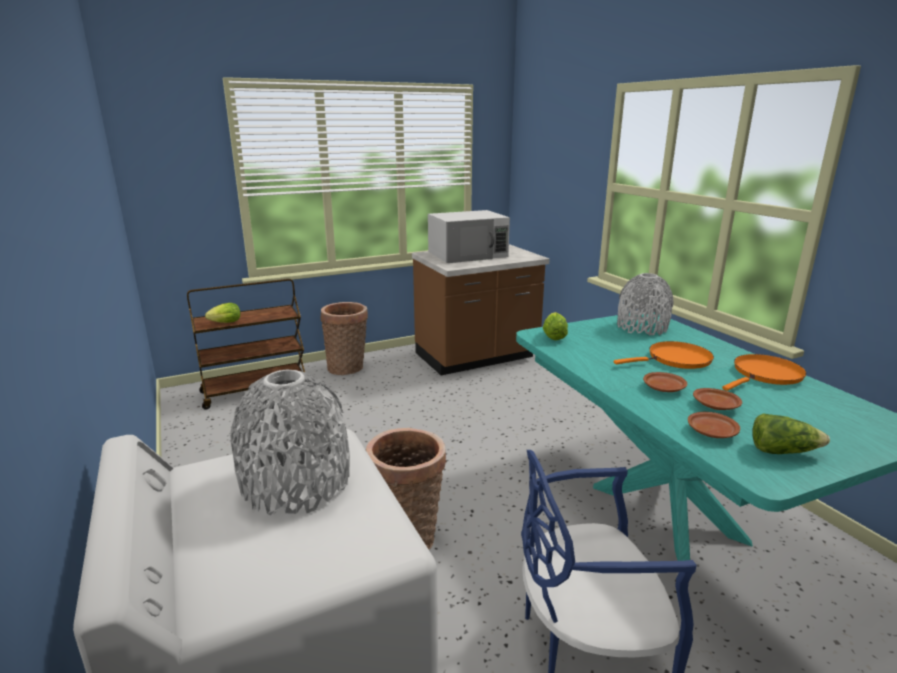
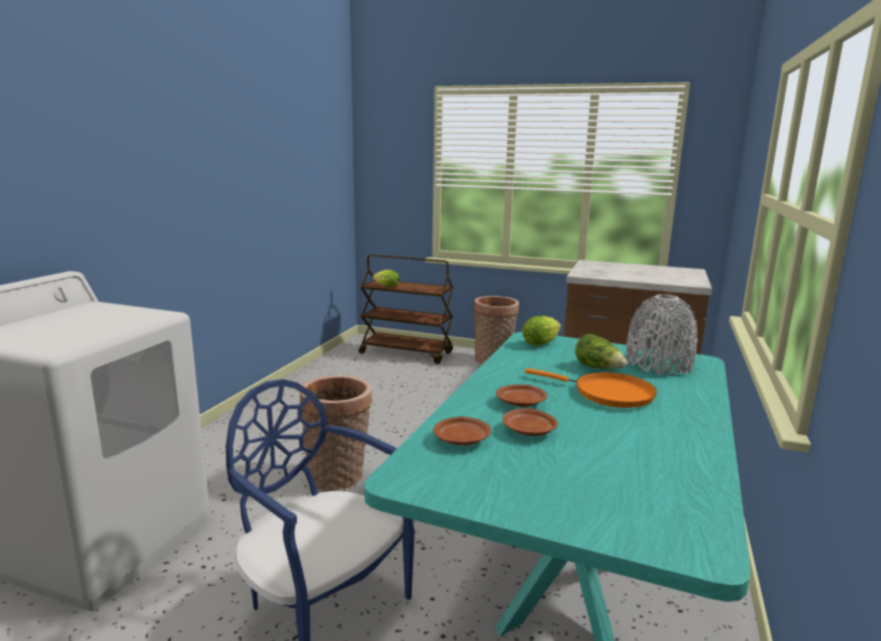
camera: 45 degrees right, 5 degrees down
grey vase [230,370,350,516] -> none
white microwave [428,210,510,263] -> none
orange frying pan [722,354,806,391] -> none
lettuce [752,413,830,454] -> lettuce moved to [575,334,627,369]

